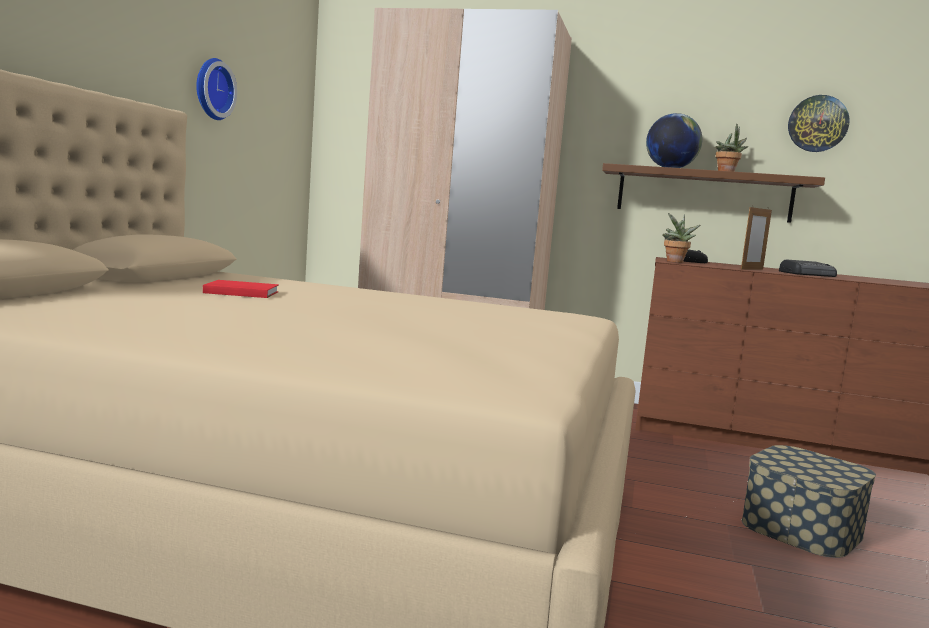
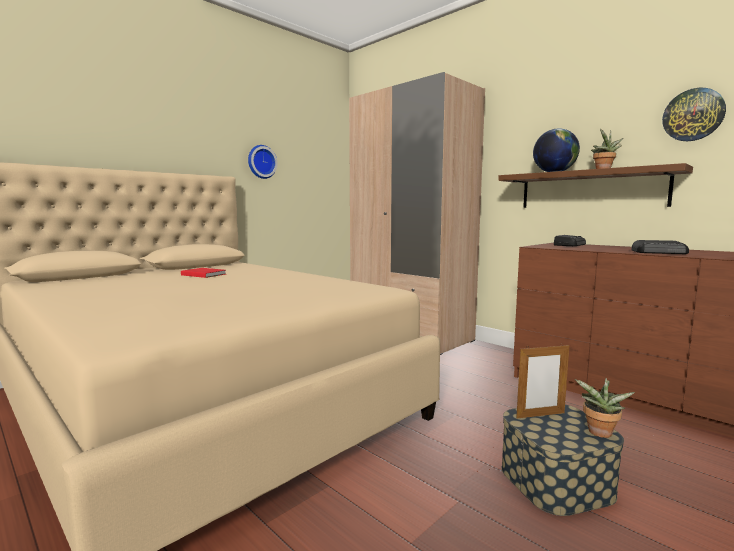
camera: 30 degrees right, 0 degrees up
potted plant [662,213,700,263] -> potted plant moved to [575,378,635,438]
picture frame [741,206,772,270] -> picture frame moved to [516,343,569,419]

